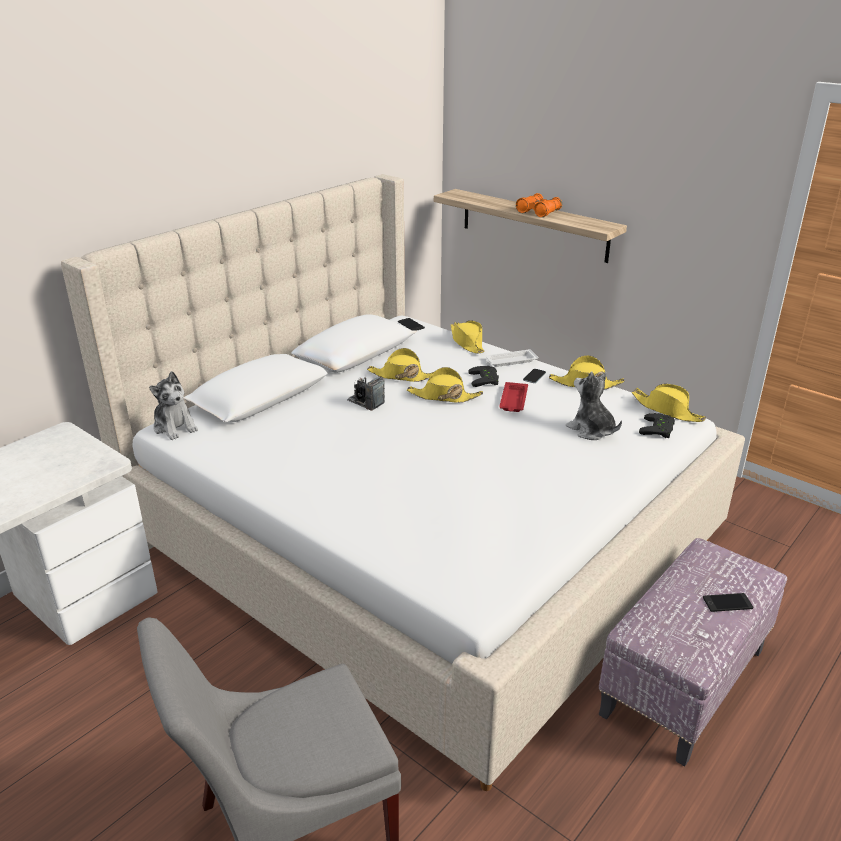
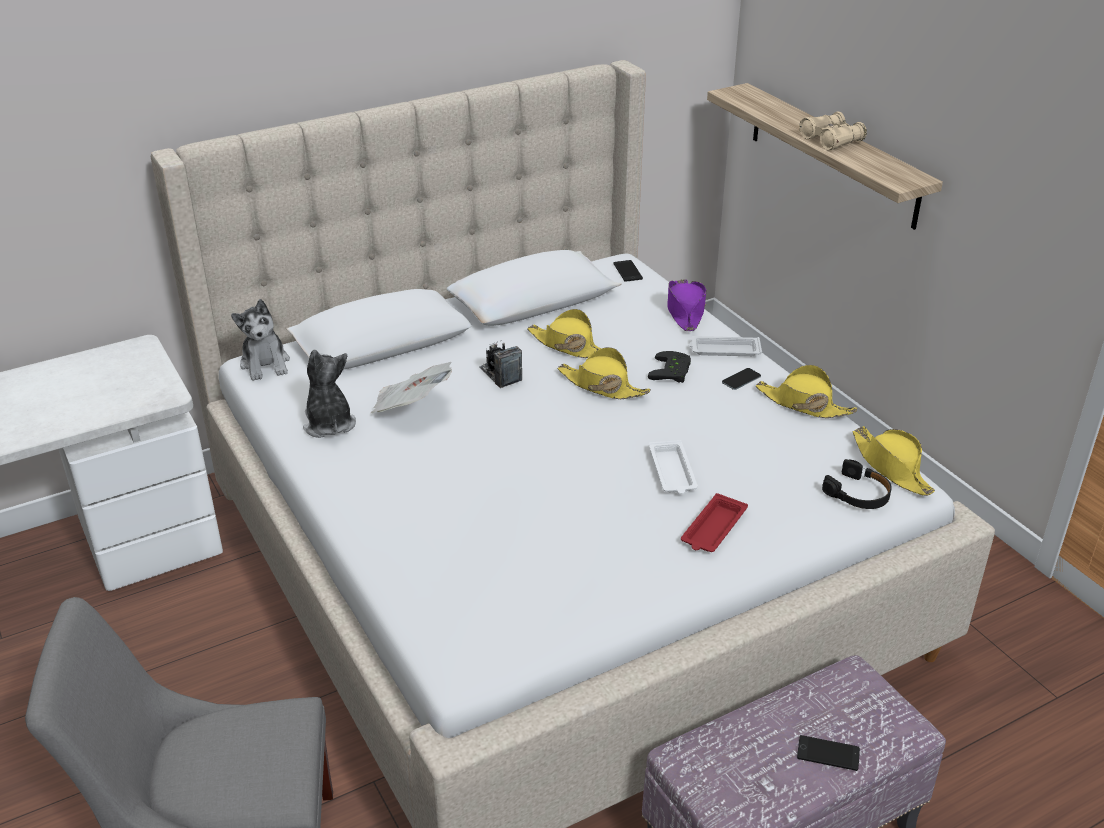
camera: 20 degrees right, 5 degrees up
yellow hat [451,321,484,354] -> purple hat [667,279,706,331]
red tray [499,382,528,412] -> red tray moved to [681,493,748,552]
orange binoculars [516,193,562,217] -> beige binoculars [799,112,867,150]
plush toy [566,372,622,440] -> plush toy moved to [303,350,356,438]
black game controller [639,413,675,438] -> black headphones [822,459,892,509]
none -> newspaper [370,362,452,414]
none -> white tray [649,440,698,494]

